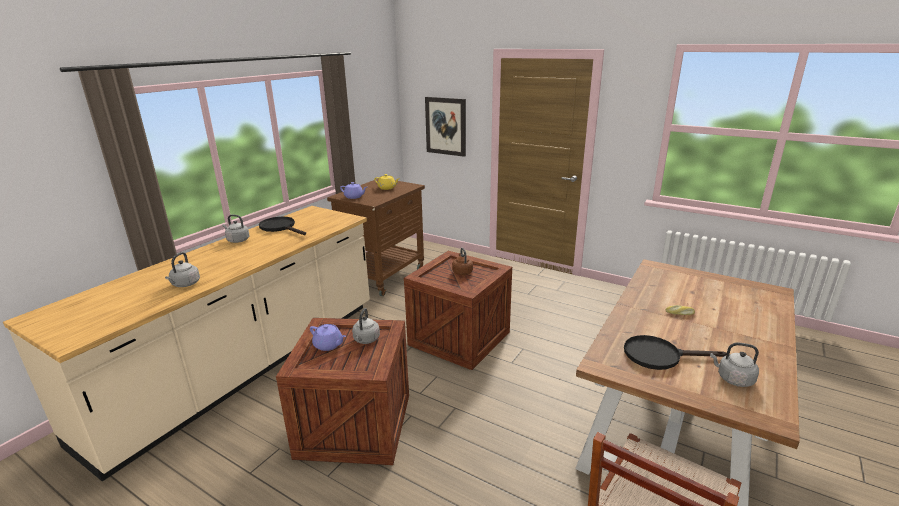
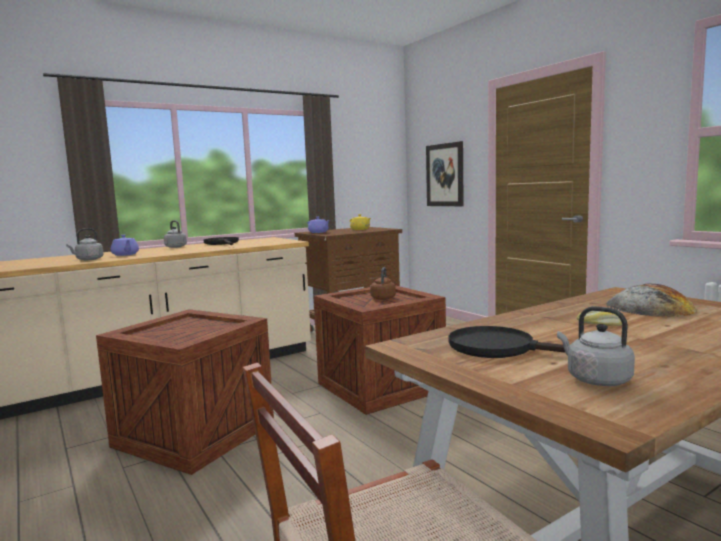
camera: 25 degrees right, 15 degrees down
purple teapot [310,324,346,351] -> purple teapot moved to [111,235,139,256]
grey kettle [352,308,380,344] -> none
none -> bread [606,283,697,317]

